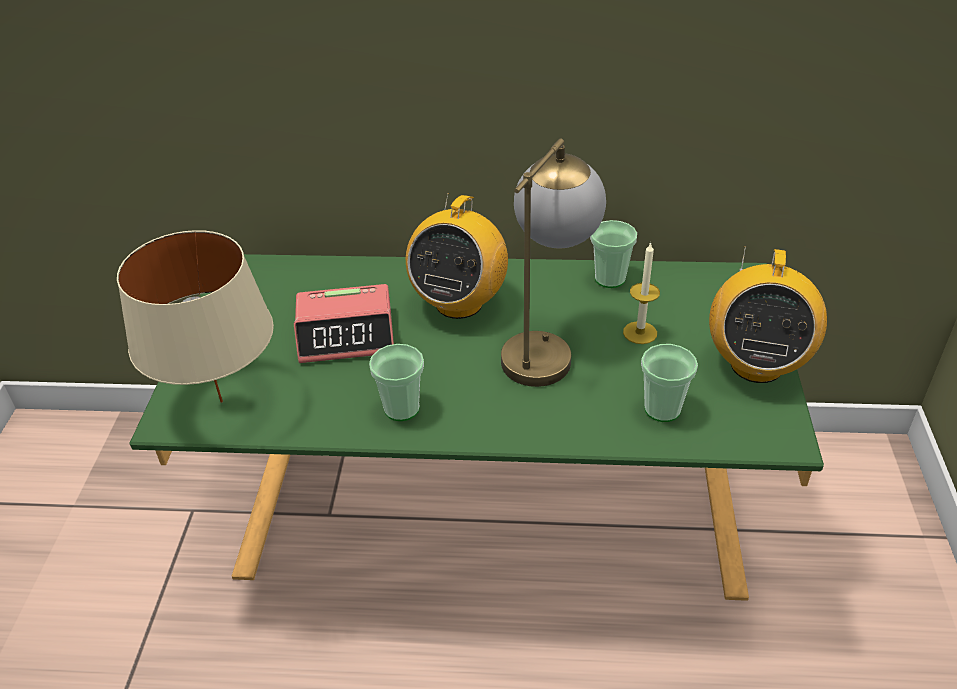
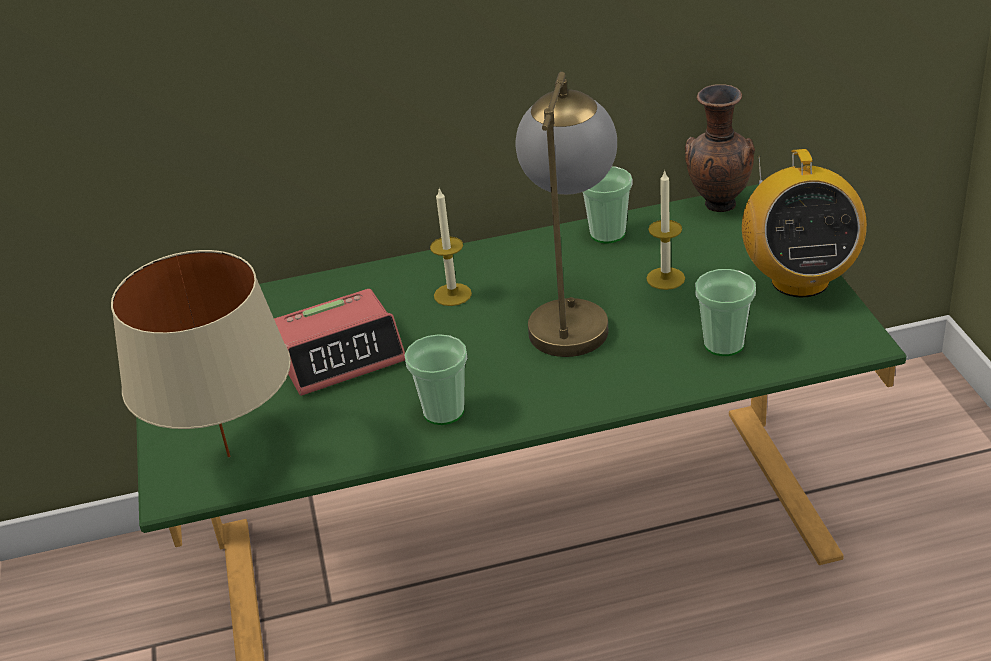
camera: 15 degrees left, 5 degrees down
radio [406,193,508,319] -> candle [430,187,472,306]
none -> brown vase [685,84,755,212]

